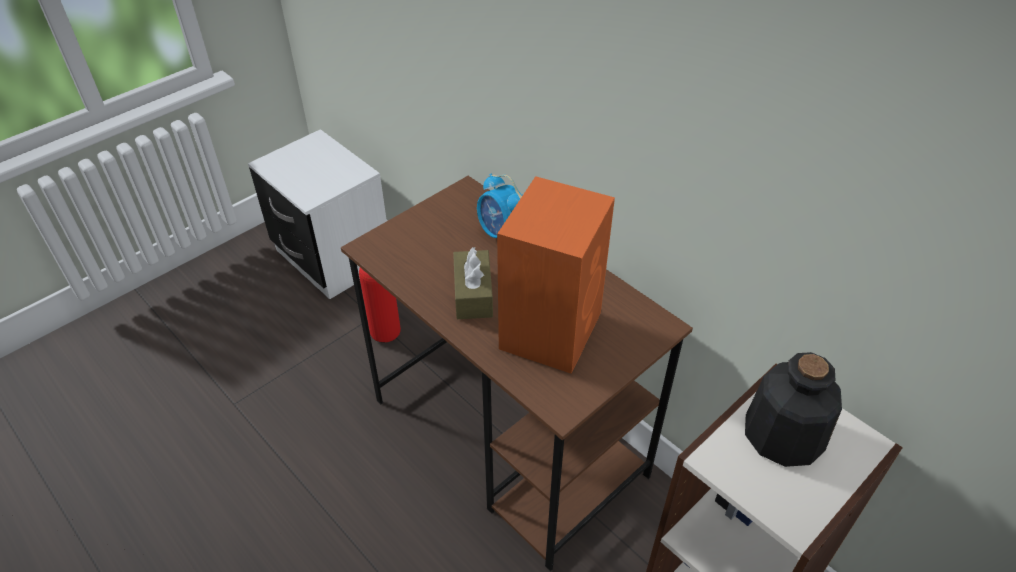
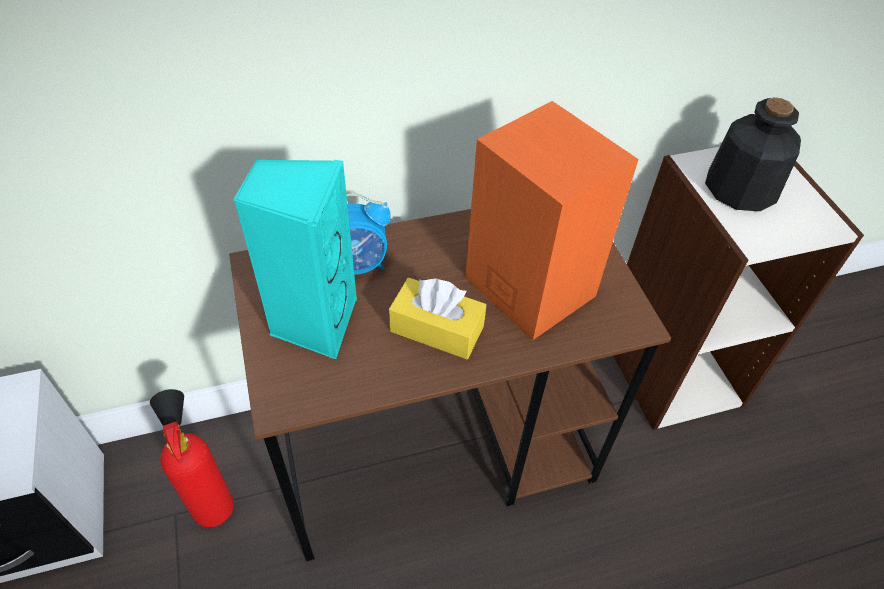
camera: 65 degrees left, 5 degrees up
brown tissue box [453,247,493,319] -> yellow tissue box [389,278,486,359]
none -> turquoise speaker [233,159,357,359]

